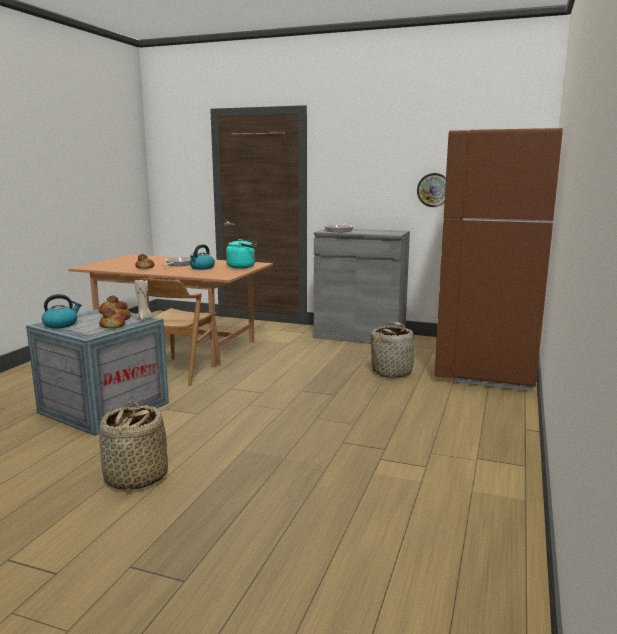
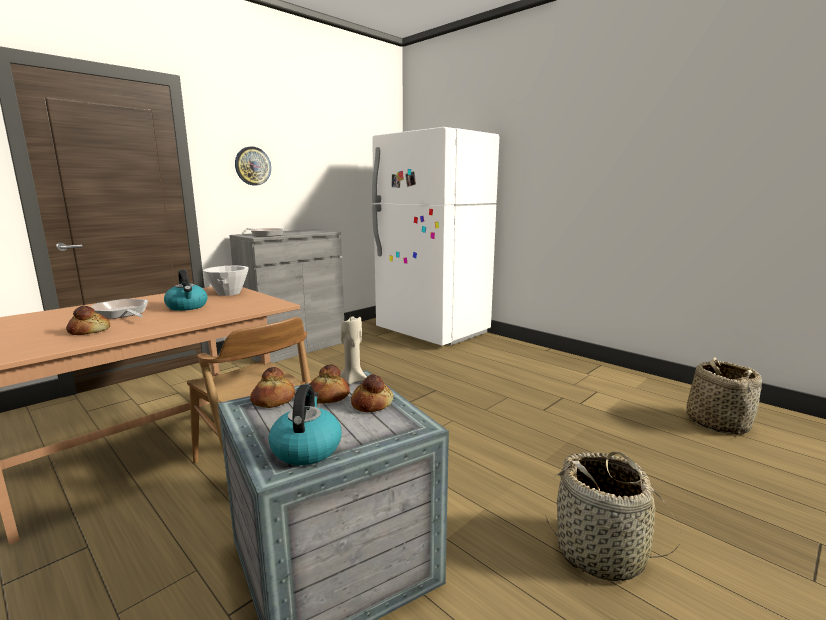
camera: 65 degrees left, 0 degrees up
turquoise kettle [226,239,257,269] -> white bowl [203,266,249,296]
basket [371,321,418,378] -> basket moved to [686,357,762,435]
wall clock [417,173,446,207] -> wall clock moved to [235,146,271,185]
brown fridge [434,128,563,391] -> white fridge [372,127,499,346]

